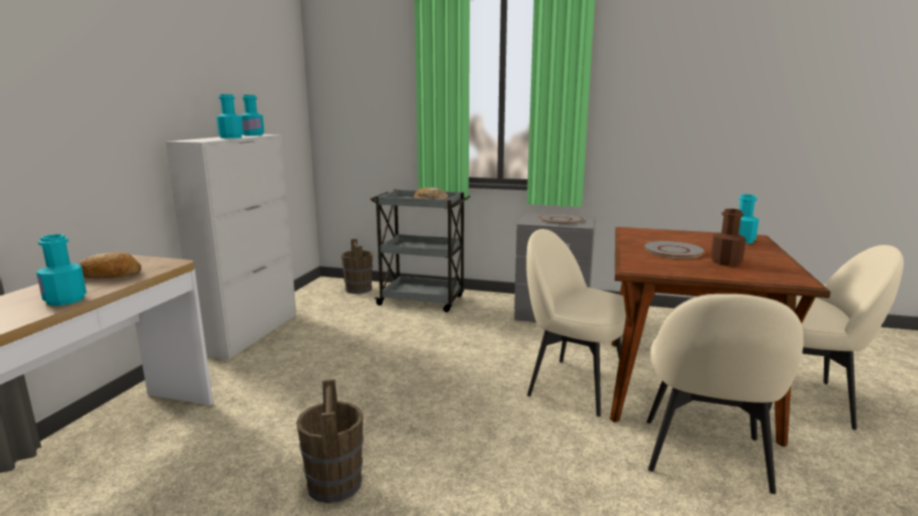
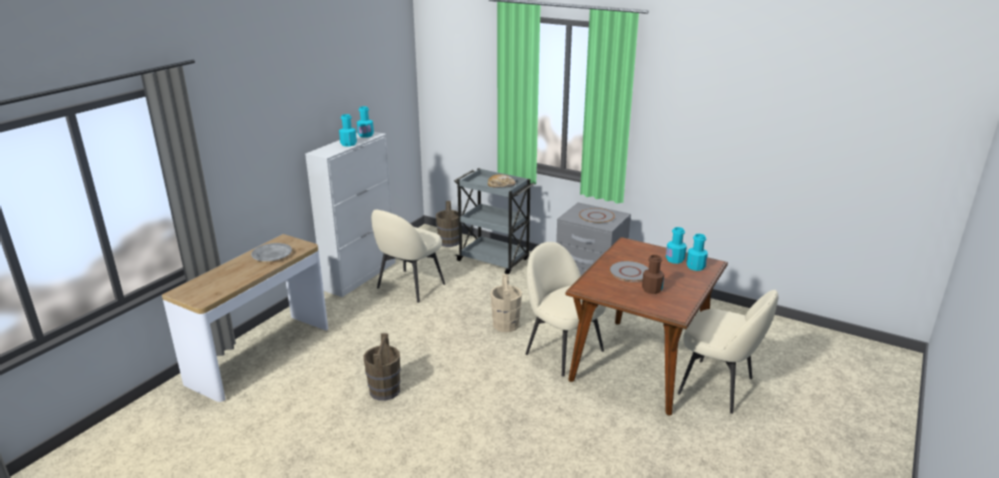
camera: 15 degrees right, 10 degrees up
turquoise bottle [36,234,87,306] -> turquoise bottle moved to [666,227,687,264]
bread [78,253,141,278] -> grey plate [251,243,292,261]
beige chair [647,294,804,494] -> beige chair moved to [371,210,445,303]
none -> beige bucket [490,274,522,332]

